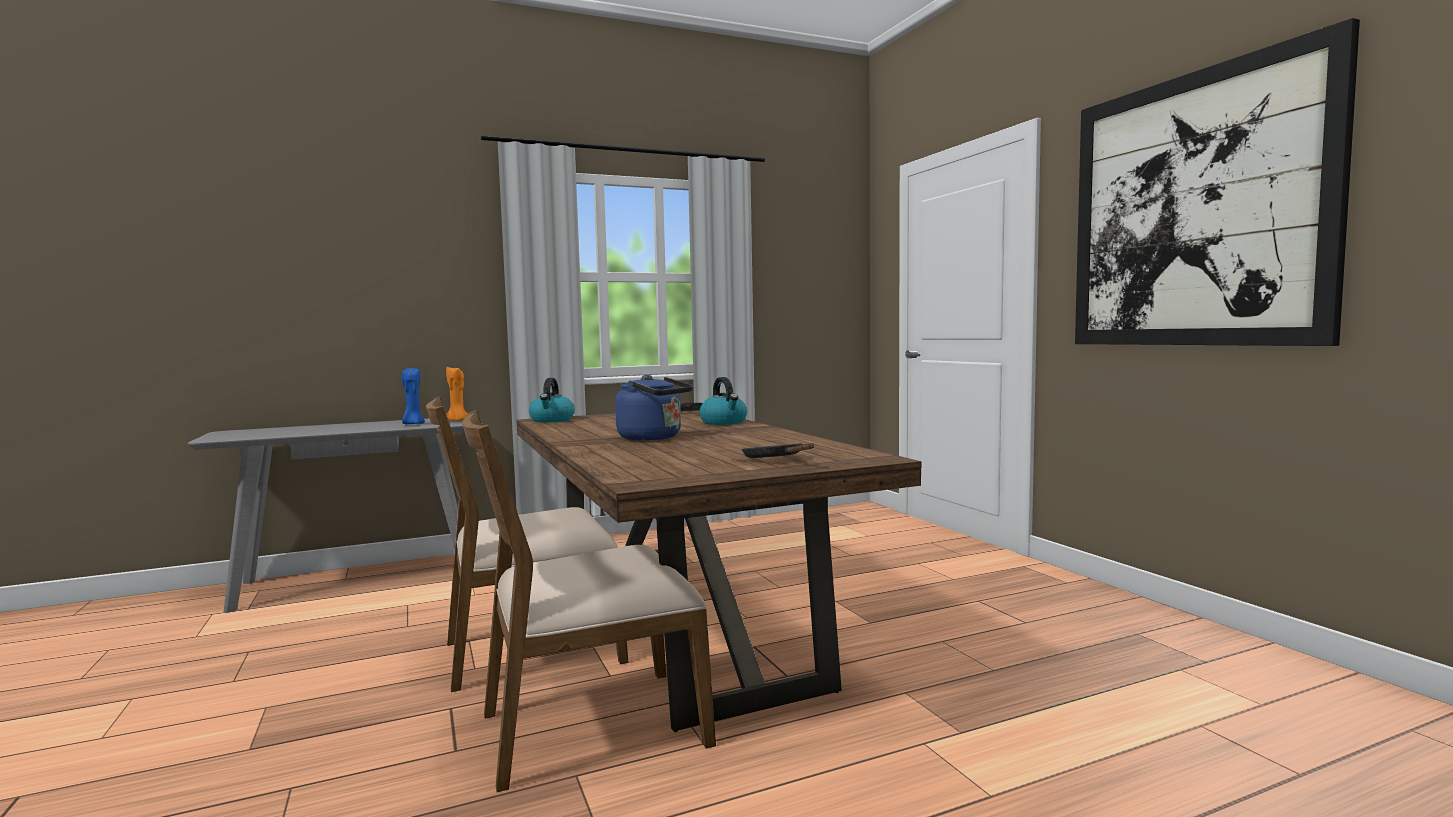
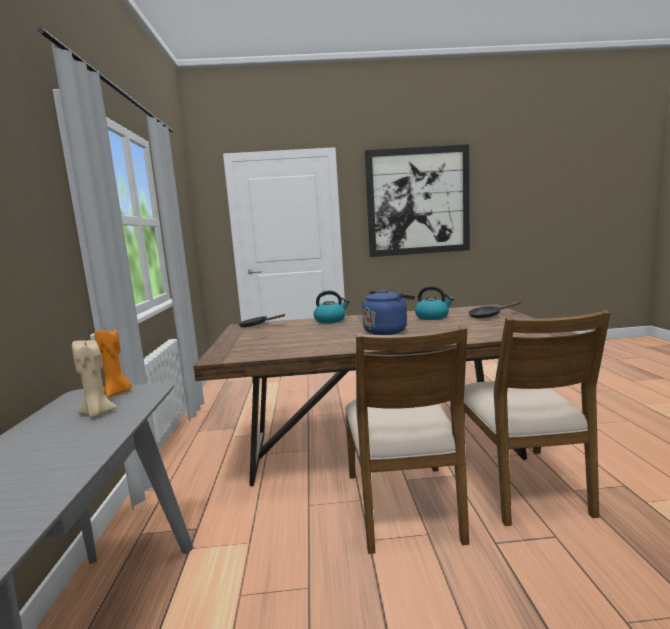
camera: 70 degrees left, 5 degrees up
blue candle [402,366,425,424] -> beige candle [72,340,118,417]
kettle [529,378,575,423] -> kettle moved to [415,286,454,320]

